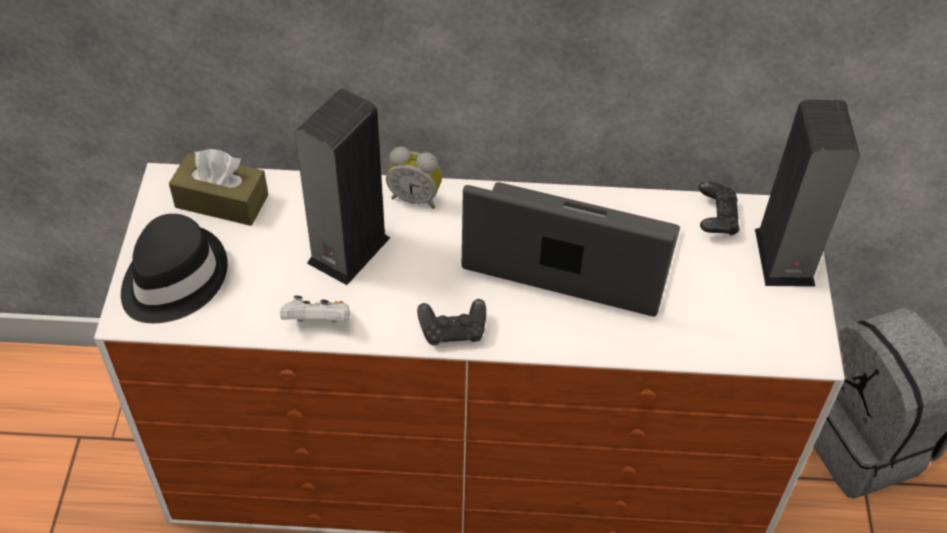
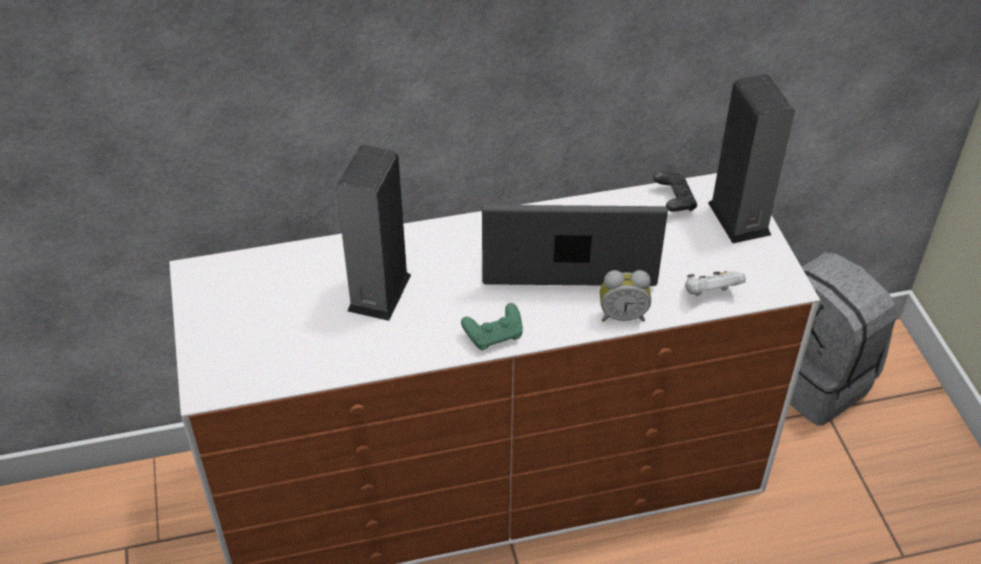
camera: 15 degrees left, 5 degrees down
black hat [121,214,228,323] -> none
brown tissue box [169,149,268,226] -> none
white game controller [280,295,350,323] -> white game controller moved to [685,271,746,296]
alarm clock [386,147,442,209] -> alarm clock moved to [600,270,651,322]
black game controller [417,299,486,345] -> green game controller [461,303,523,350]

